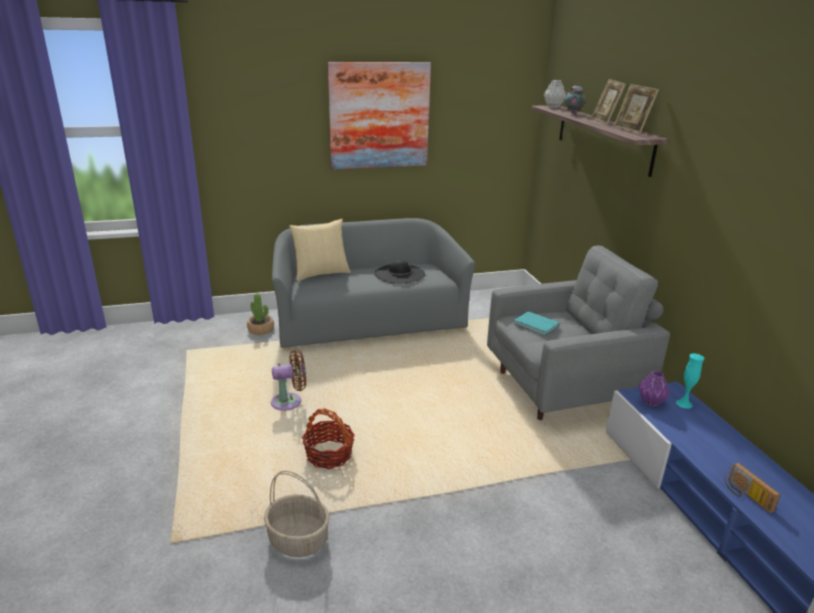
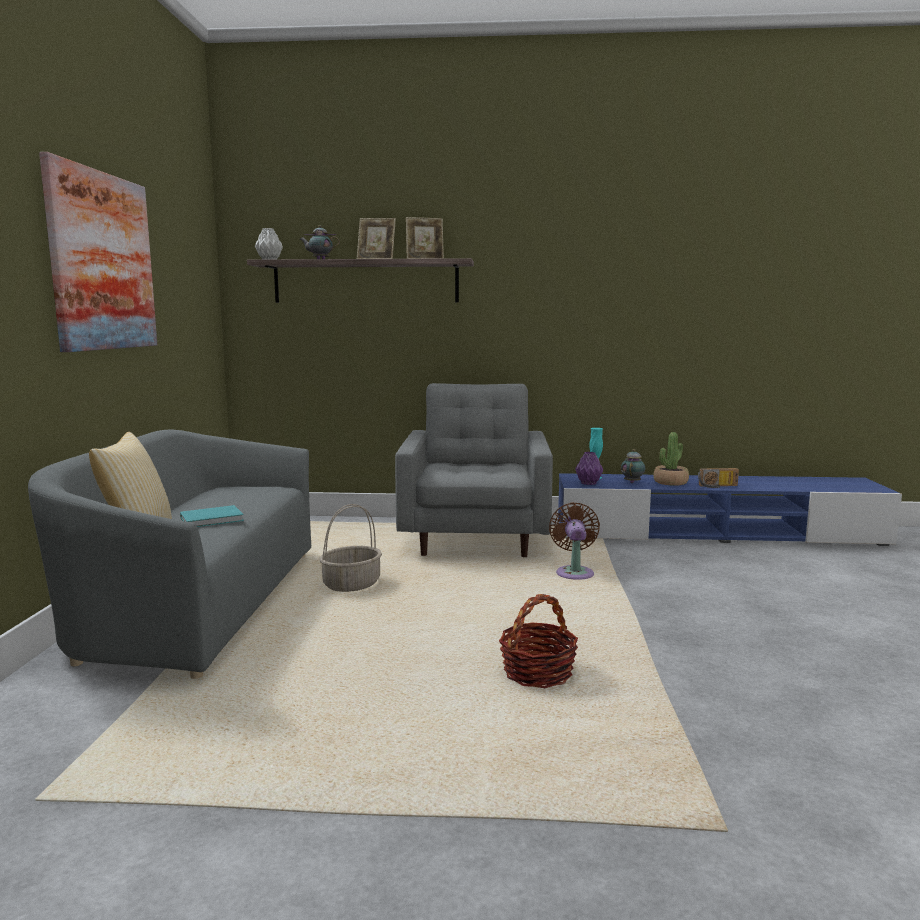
camera: 70 degrees left, 15 degrees down
potted plant [247,293,274,335] -> potted plant moved to [653,432,689,486]
basket [264,471,330,557] -> basket moved to [320,504,382,592]
brown fan [271,350,306,411] -> brown fan moved to [549,502,600,580]
black hat [374,260,425,284] -> none
turquoise book [514,311,559,336] -> turquoise book moved to [180,505,244,527]
none -> teapot [621,449,645,483]

